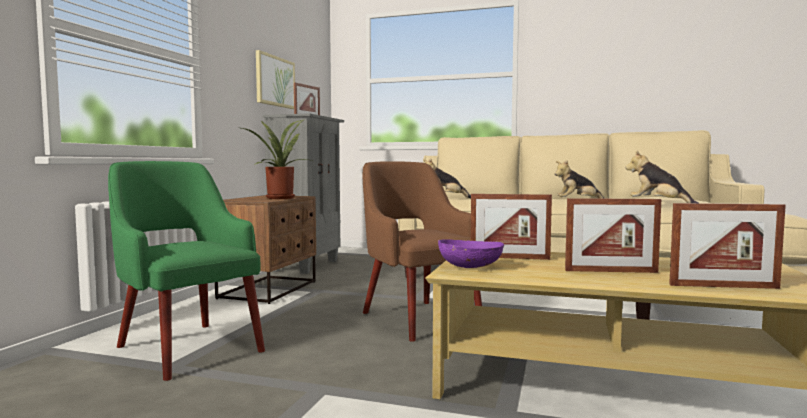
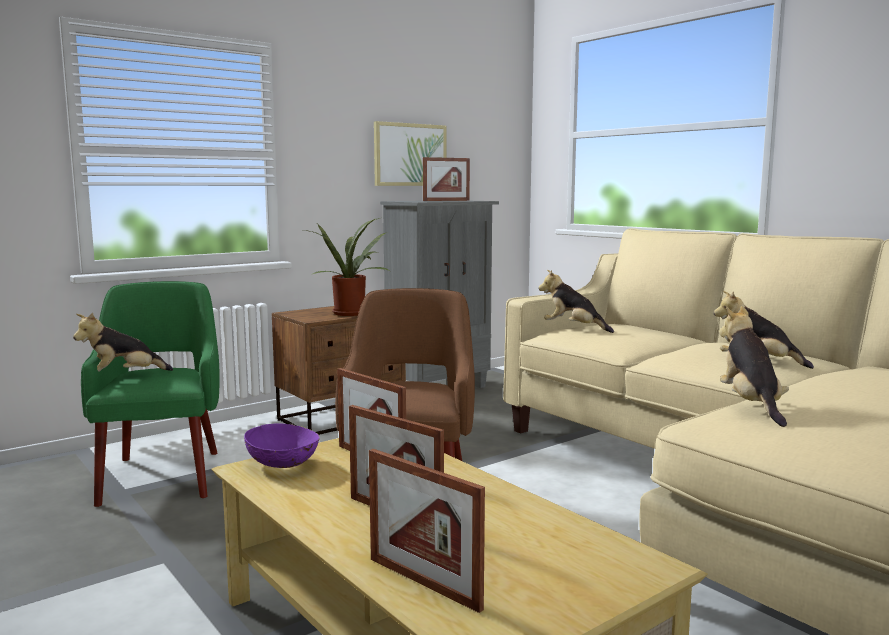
camera: 35 degrees right, 5 degrees up
none -> plush toy [73,313,173,372]

